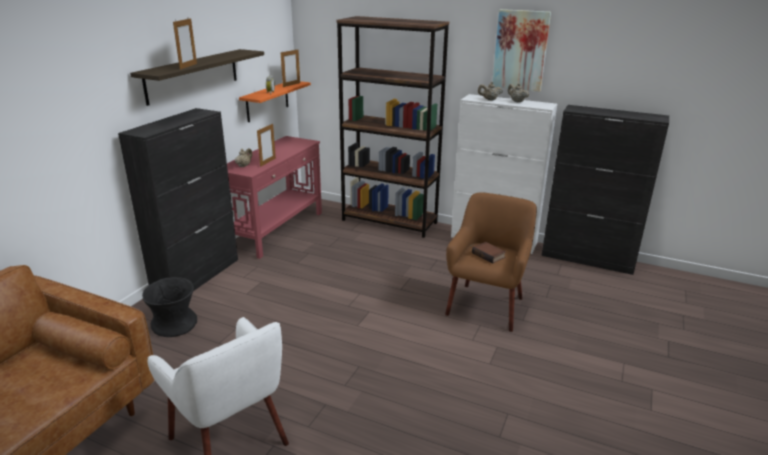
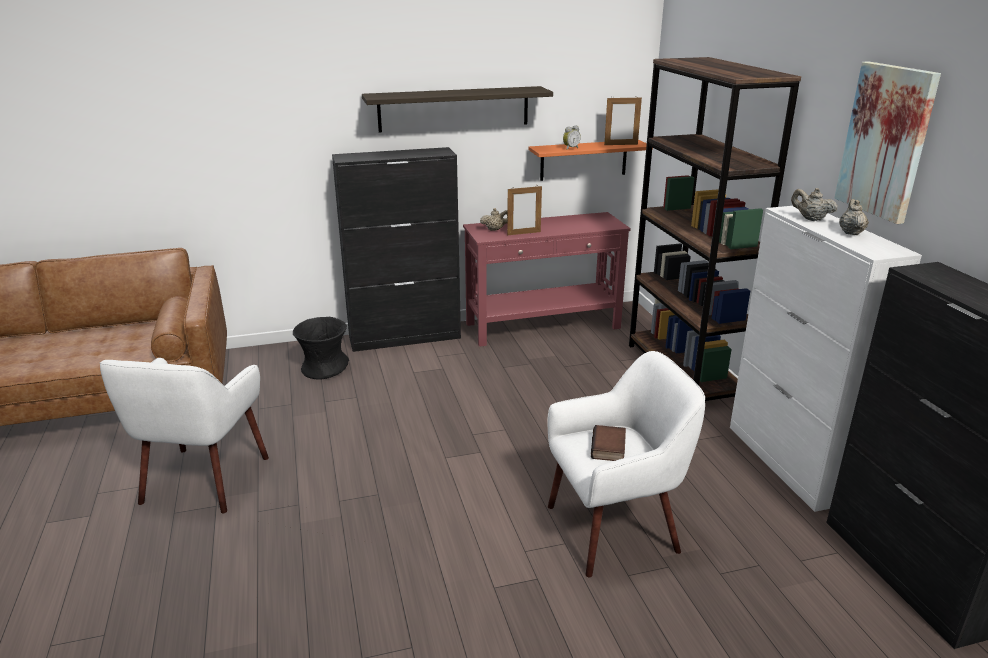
camera: 50 degrees right, 0 degrees up
picture frame [173,17,197,70] -> none
brown armchair [445,192,537,332] -> white armchair [547,351,705,577]

